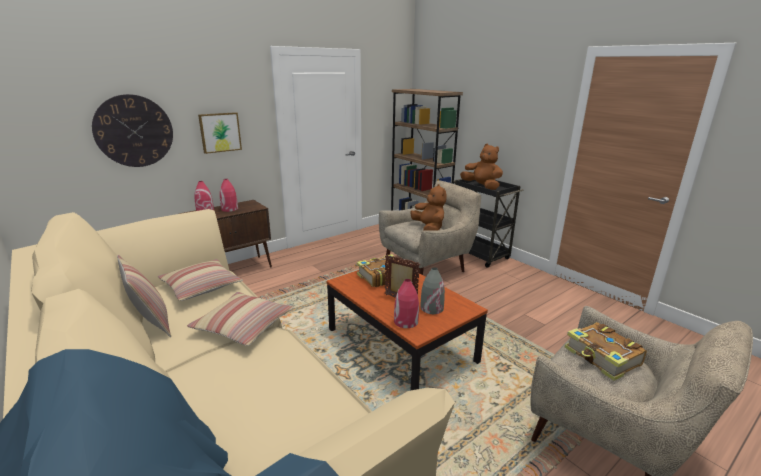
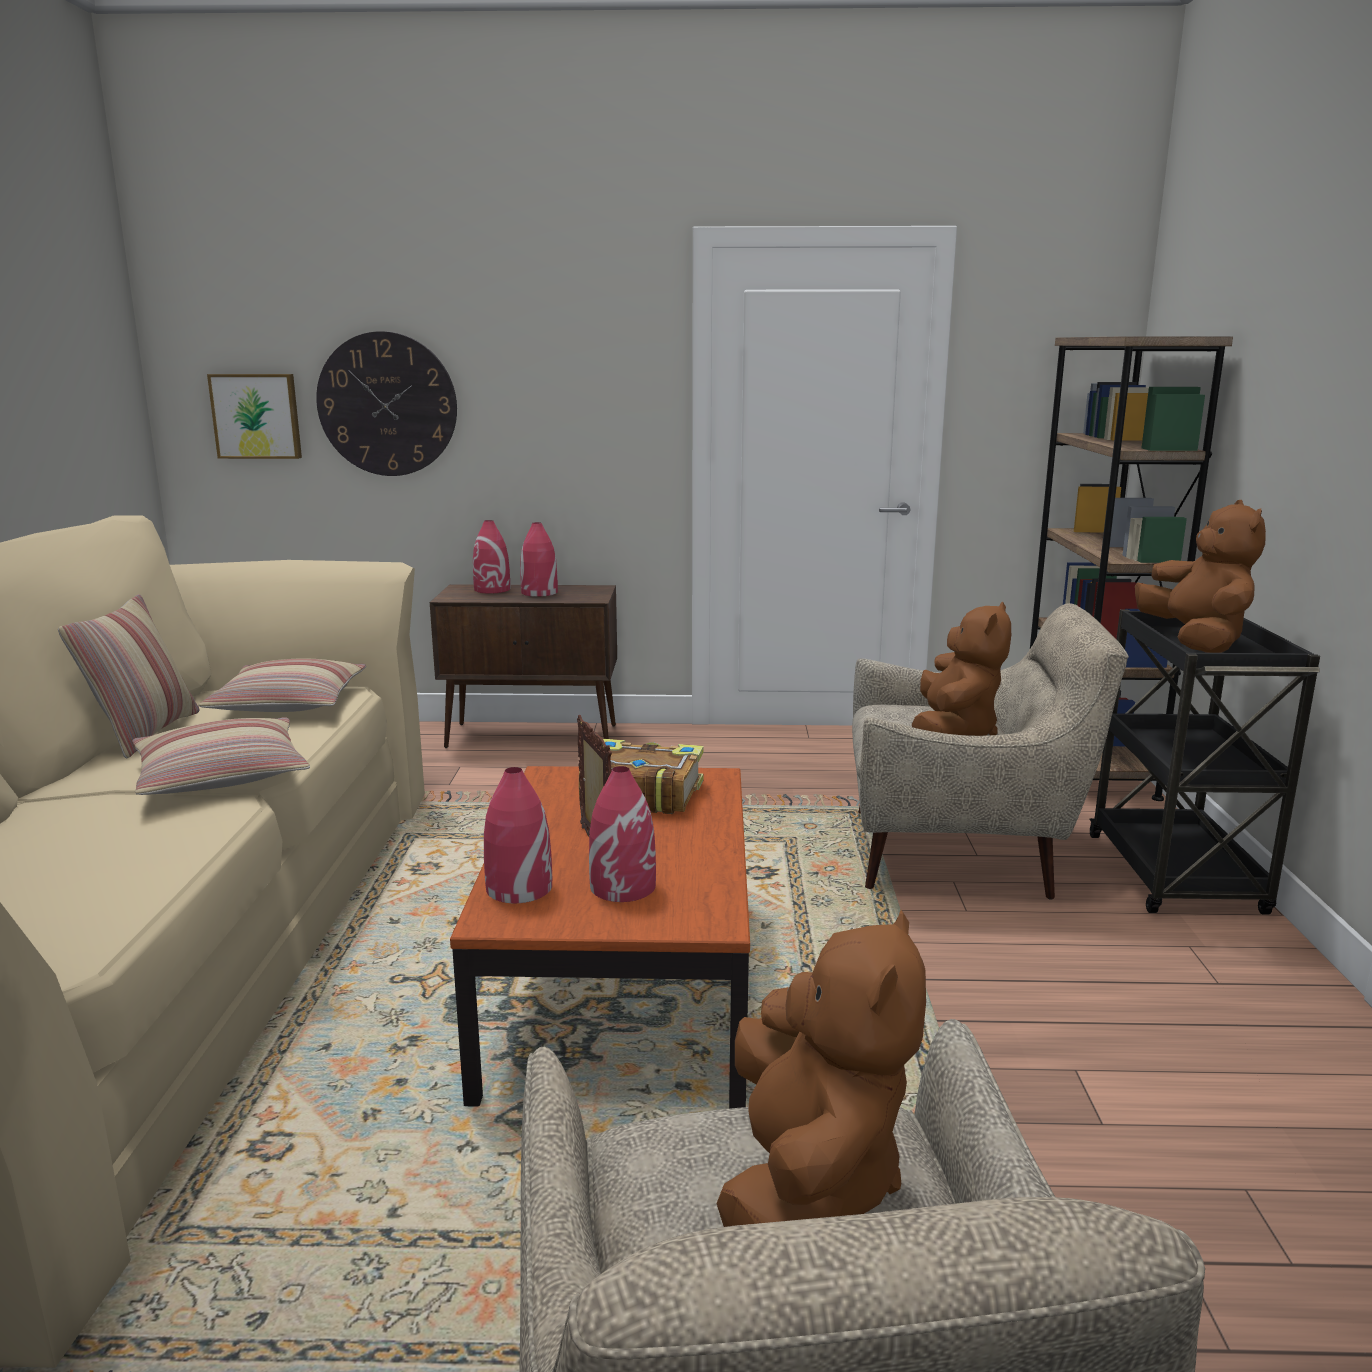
camera: 40 degrees right, 5 degrees down
picture [198,112,242,154] -> picture moved to [207,374,302,459]
grey vase [421,267,445,314] -> red vase [589,766,656,902]
book [565,322,647,381] -> brown plush toy [716,910,926,1227]

